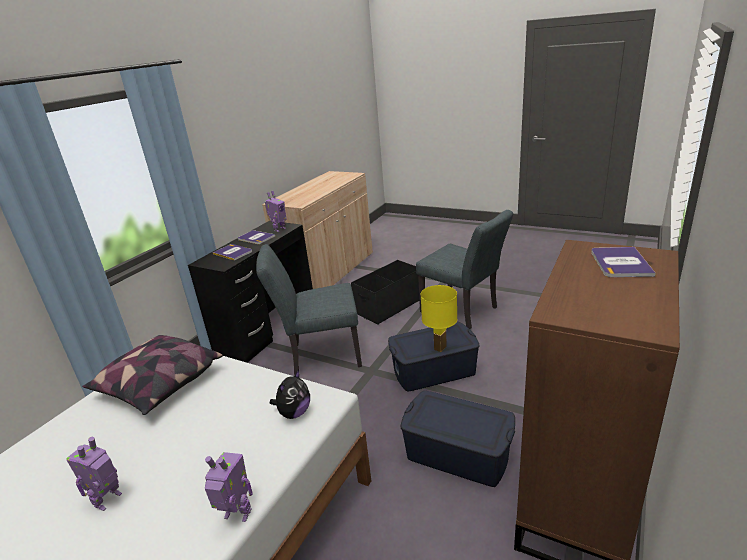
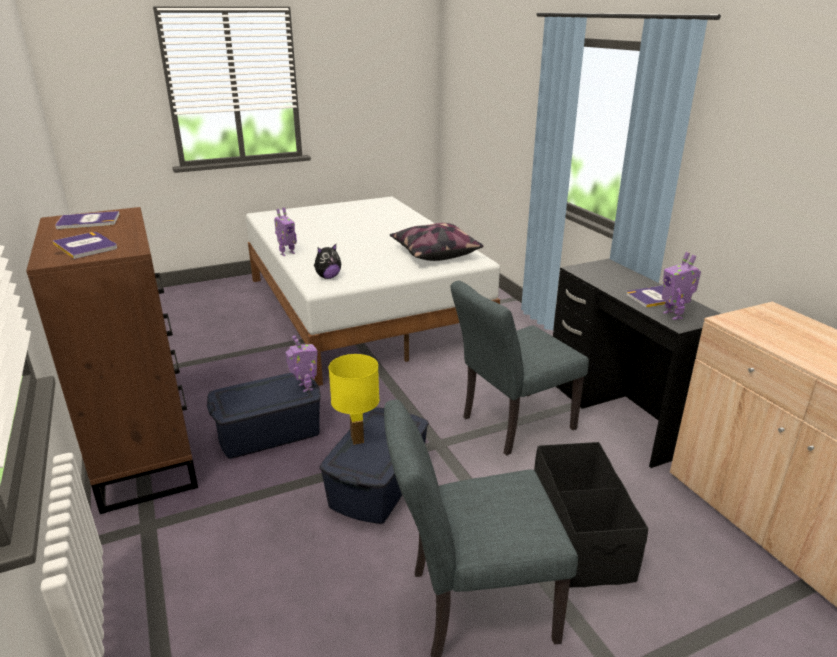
camera: 125 degrees right, 0 degrees up
toy robot [66,436,122,511] -> toy robot moved to [286,336,318,392]
book [213,244,252,261] -> book moved to [55,211,120,229]
grey chair [256,244,362,375] -> grey chair turned 150 degrees counterclockwise [450,280,589,455]
plush toy [270,369,310,419] -> plush toy turned 105 degrees counterclockwise [314,244,341,279]

